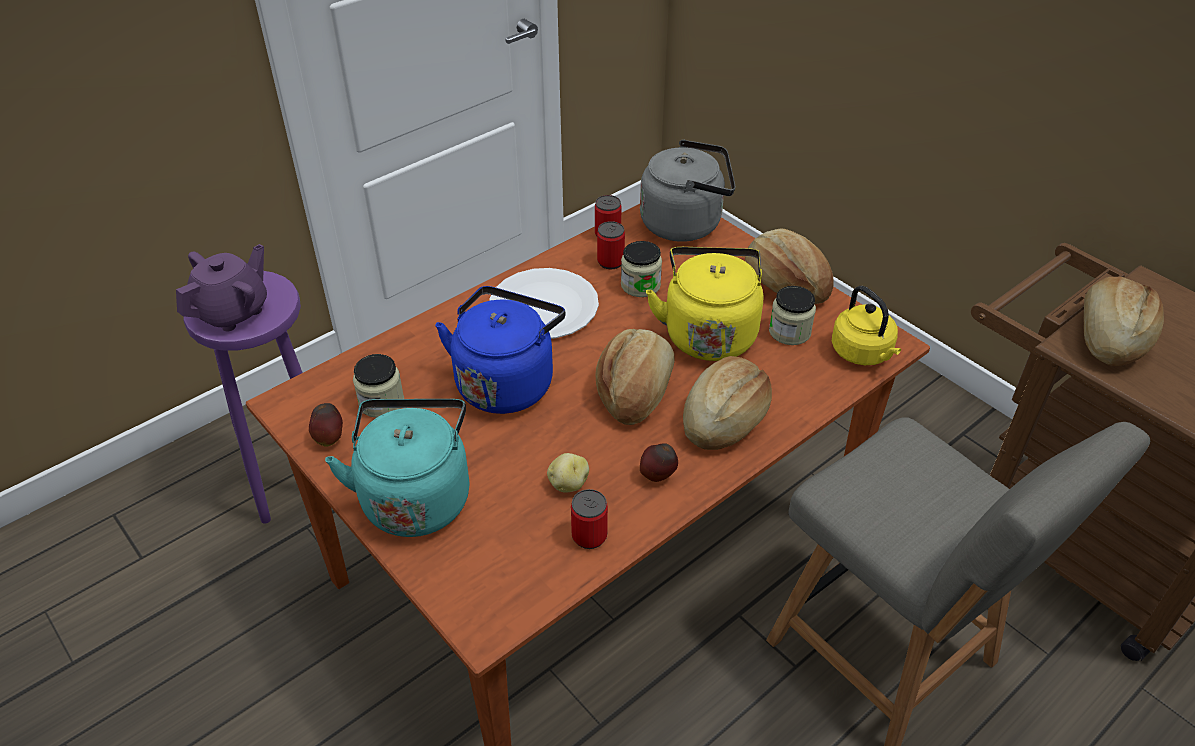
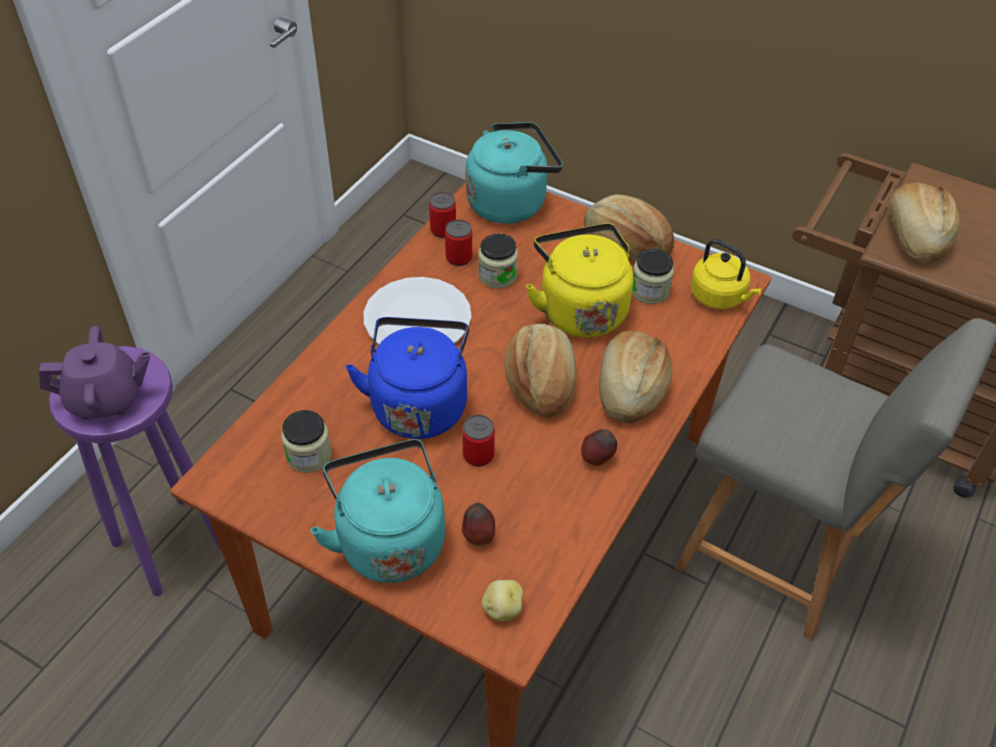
camera: 20 degrees left, 5 degrees up
purple teapot [176,244,267,331] -> purple teapot turned 60 degrees clockwise [39,326,150,420]
apple [309,403,343,447] -> apple moved to [462,503,495,546]
potato [547,453,589,493] -> potato moved to [482,580,523,621]
can [571,489,608,549] -> can moved to [462,415,495,467]
grey kettle [640,140,735,242] -> turquoise kettle [466,122,563,224]

